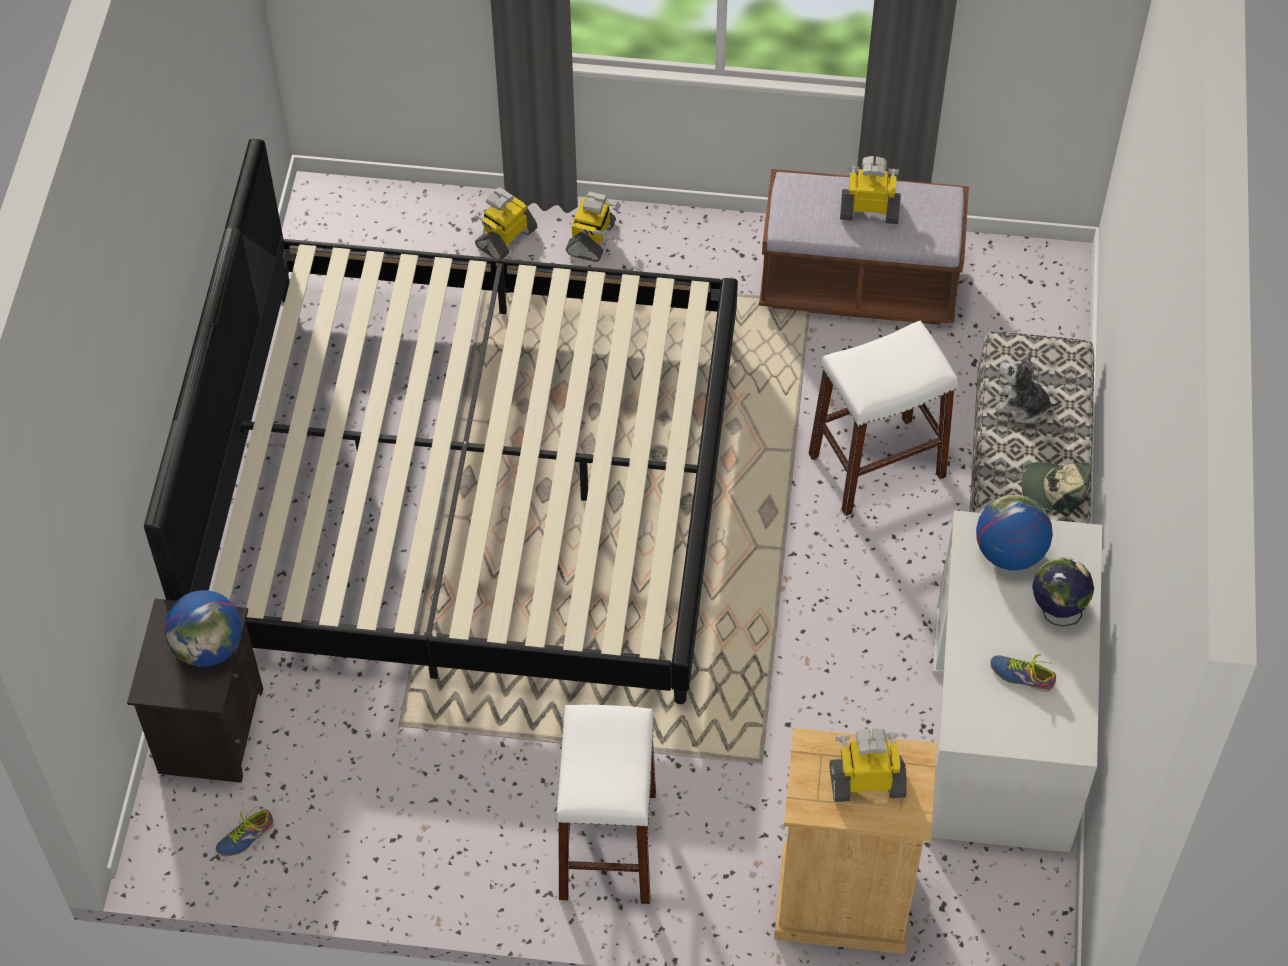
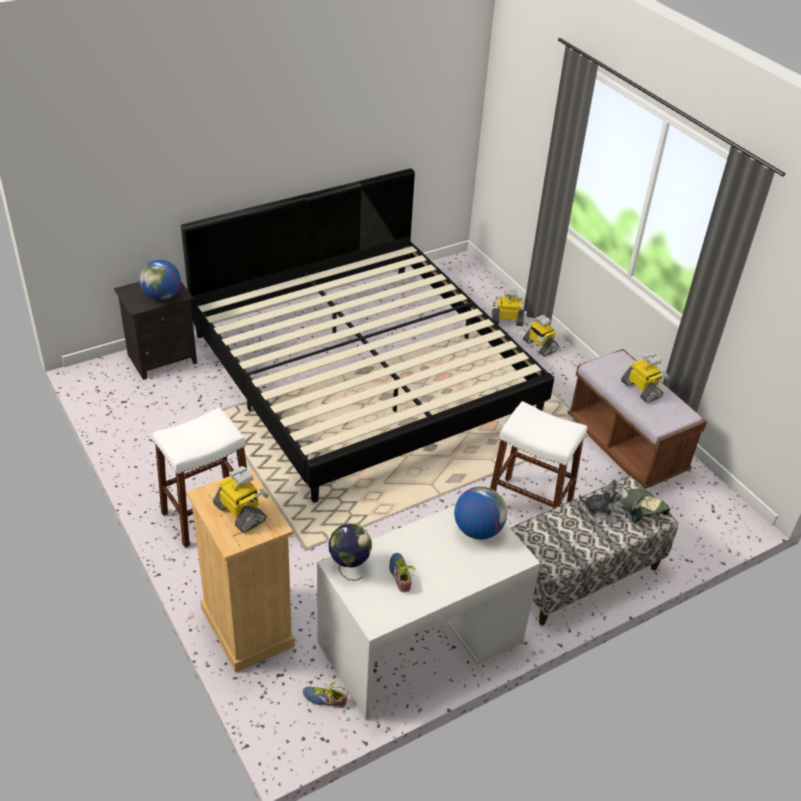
camera: 50 degrees right, 15 degrees down
shoe [215,808,274,856] -> shoe moved to [303,682,347,708]
toy robot [566,191,621,262] -> toy robot turned 75 degrees clockwise [523,315,559,357]
plush toy [995,352,1061,423] -> plush toy turned 120 degrees clockwise [579,479,628,524]
cap [1022,462,1092,517] -> cap moved to [622,488,670,523]
globe [1032,558,1094,627] -> globe moved to [328,524,372,581]

